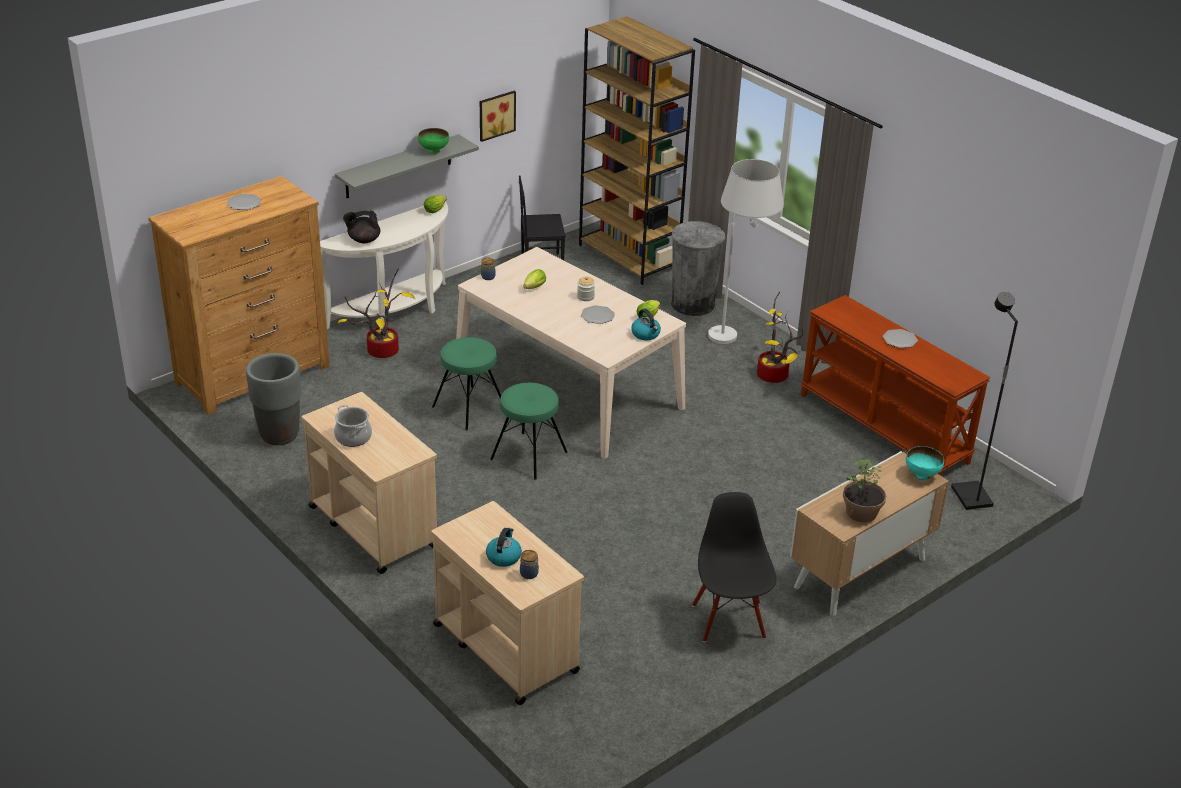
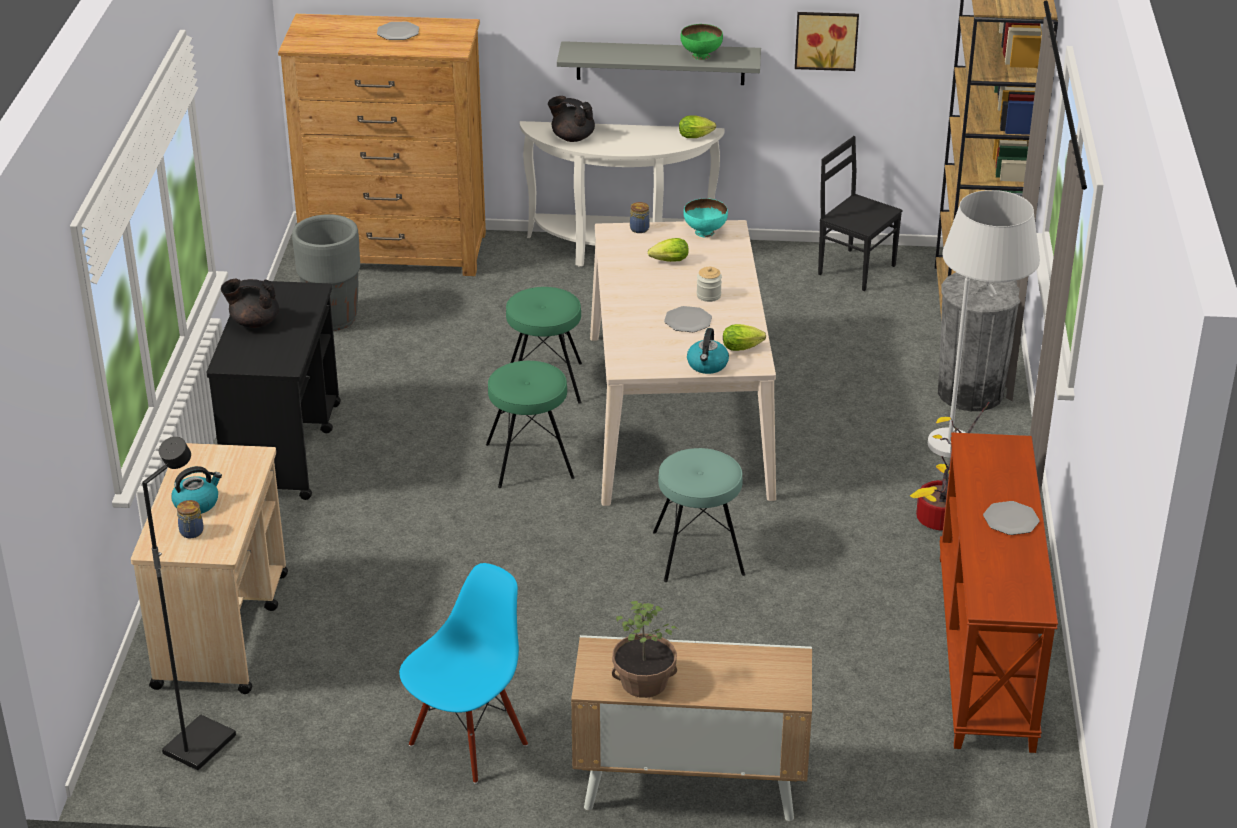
camera: 45 degrees right, 0 degrees up
beige cart [302,392,437,574] -> black cart [207,281,341,500]
cooking pot [334,405,372,447] -> black teapot [221,279,279,328]
potted plant [337,270,416,358] -> none
black chair [692,492,776,642] -> blue chair [399,563,528,784]
turquoise bowl [906,446,944,481] -> turquoise bowl moved to [684,198,728,237]
black floor lamp [951,292,1018,510] -> black floor lamp moved to [142,437,236,771]
none -> turquoise stool [653,448,745,582]

